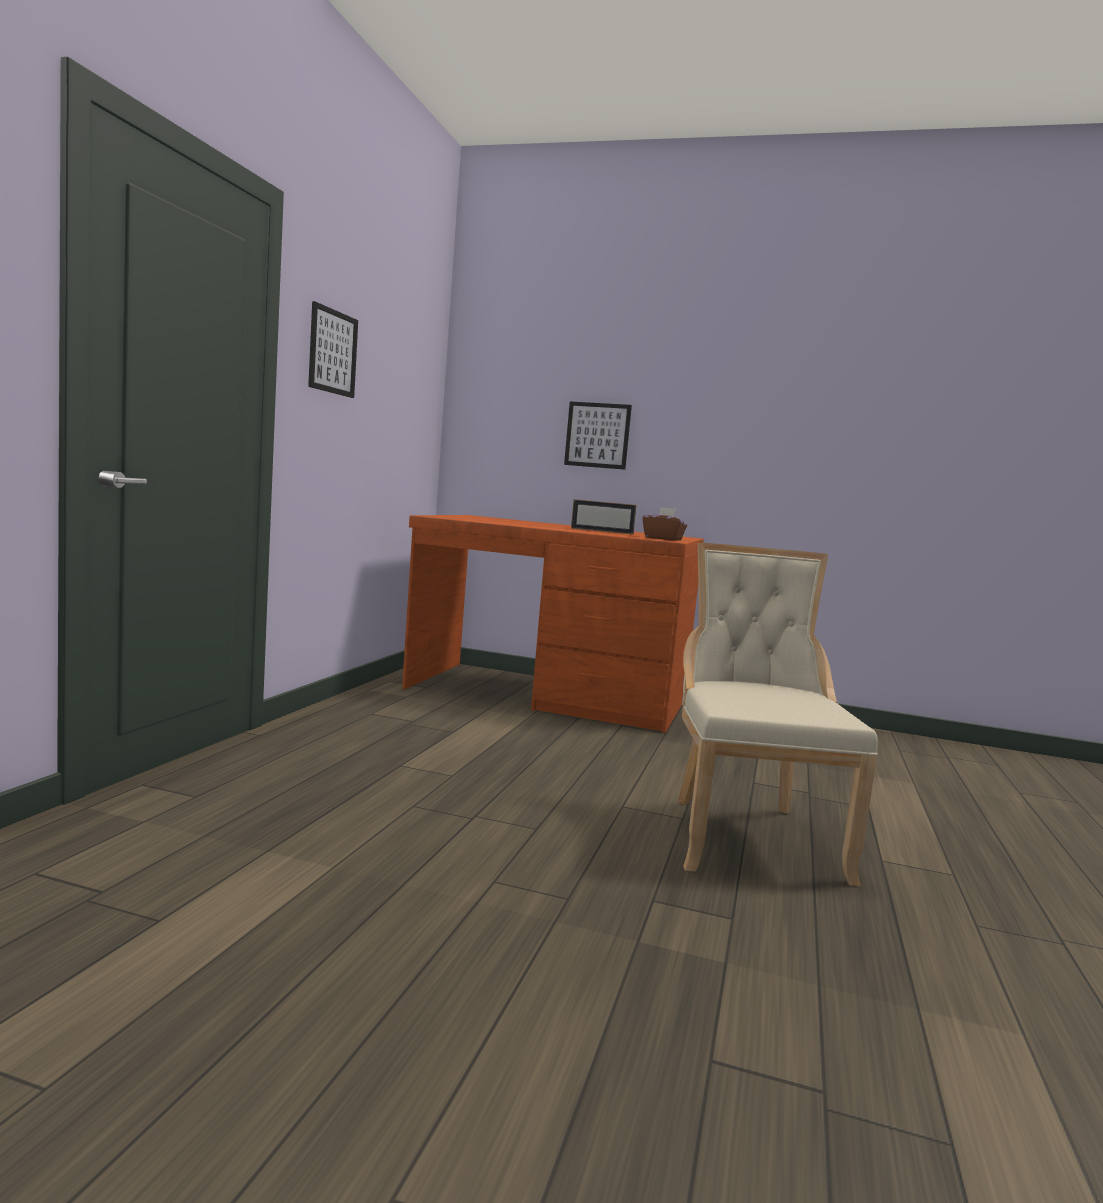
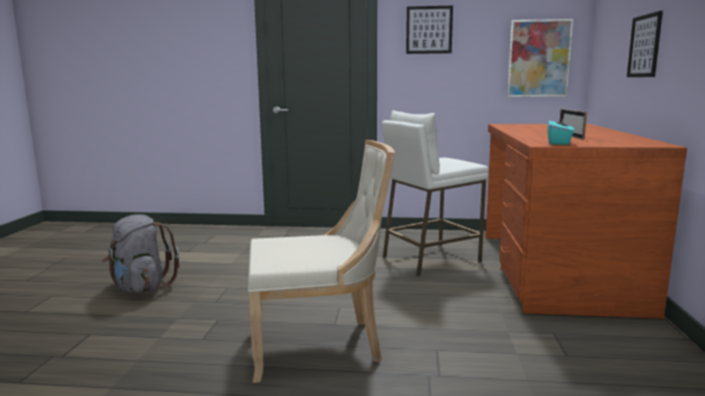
camera: 80 degrees right, 5 degrees up
brown tissue box [643,507,687,540] -> turquoise tissue box [548,115,574,145]
none -> grey backpack [102,214,179,294]
none -> white stool [382,110,488,276]
none -> picture [507,19,573,97]

